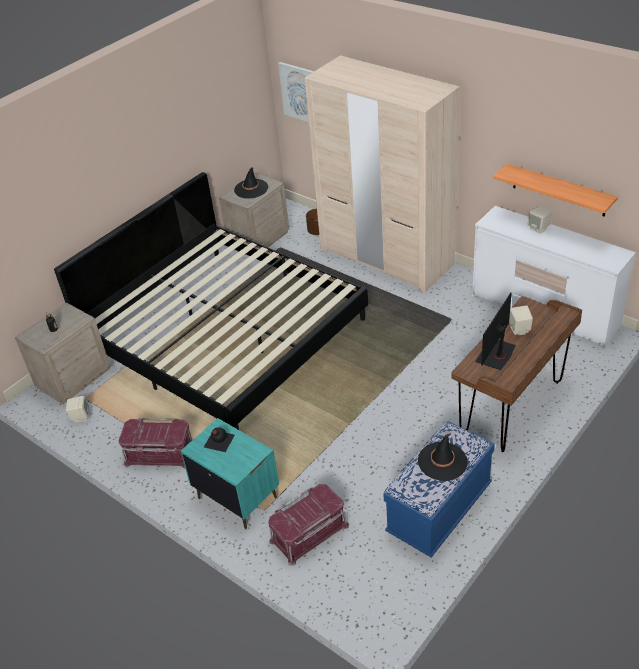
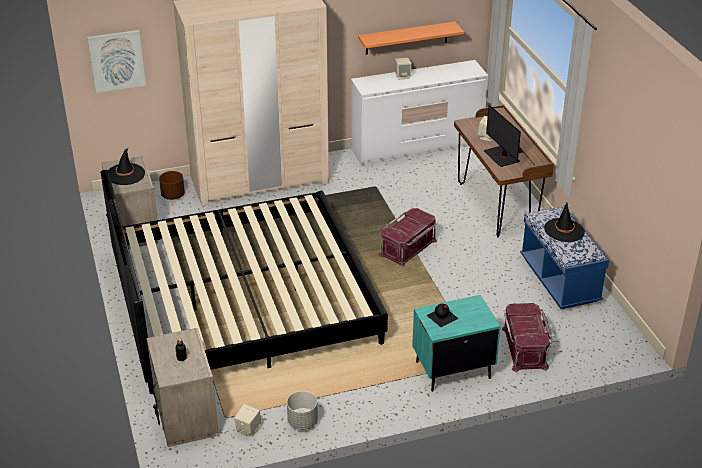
camera: 60 degrees left, 5 degrees down
red storage box [118,418,192,469] -> red storage box moved to [379,208,437,267]
none -> grey planter [287,391,318,430]

